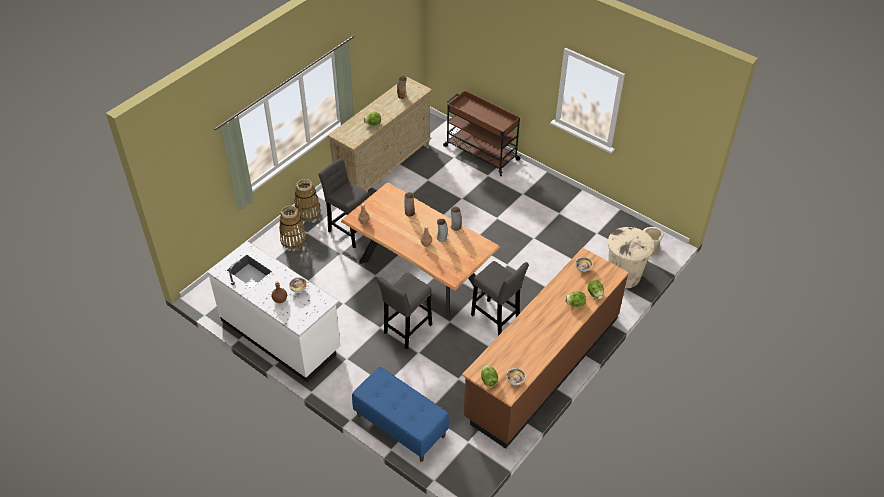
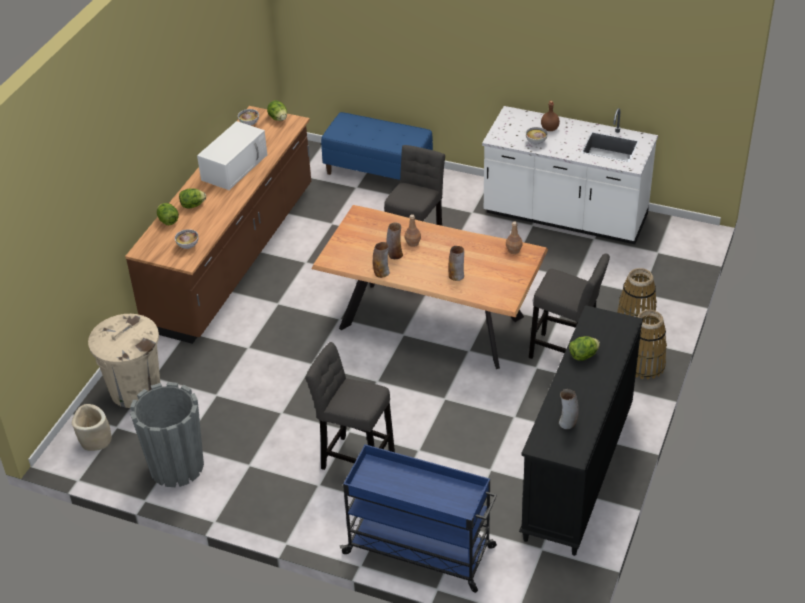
camera: 165 degrees right, 5 degrees down
beige dresser [328,77,432,191] -> black dresser [519,305,643,556]
brown cart [443,91,521,176] -> blue cart [340,444,497,593]
grey stool [471,261,529,336] -> grey stool moved to [305,342,395,470]
none -> grey planter [130,382,204,487]
none -> white microwave [197,121,267,190]

